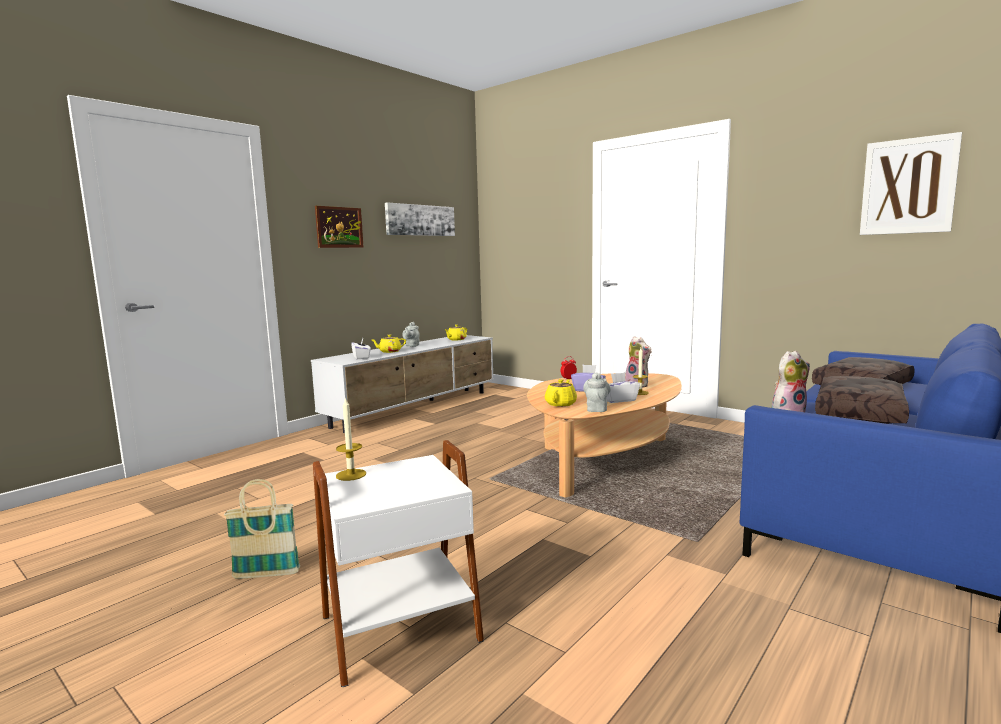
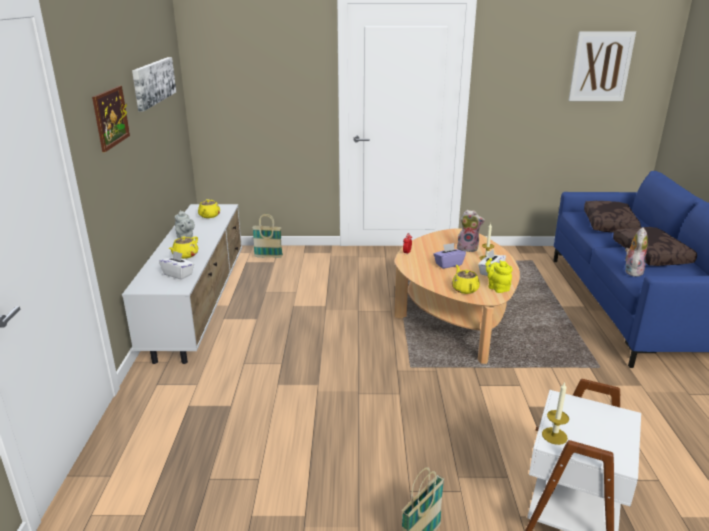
camera: 40 degrees left, 15 degrees up
grey teapot [583,372,611,412] -> yellow teapot [486,258,512,293]
none -> basket [252,214,283,258]

